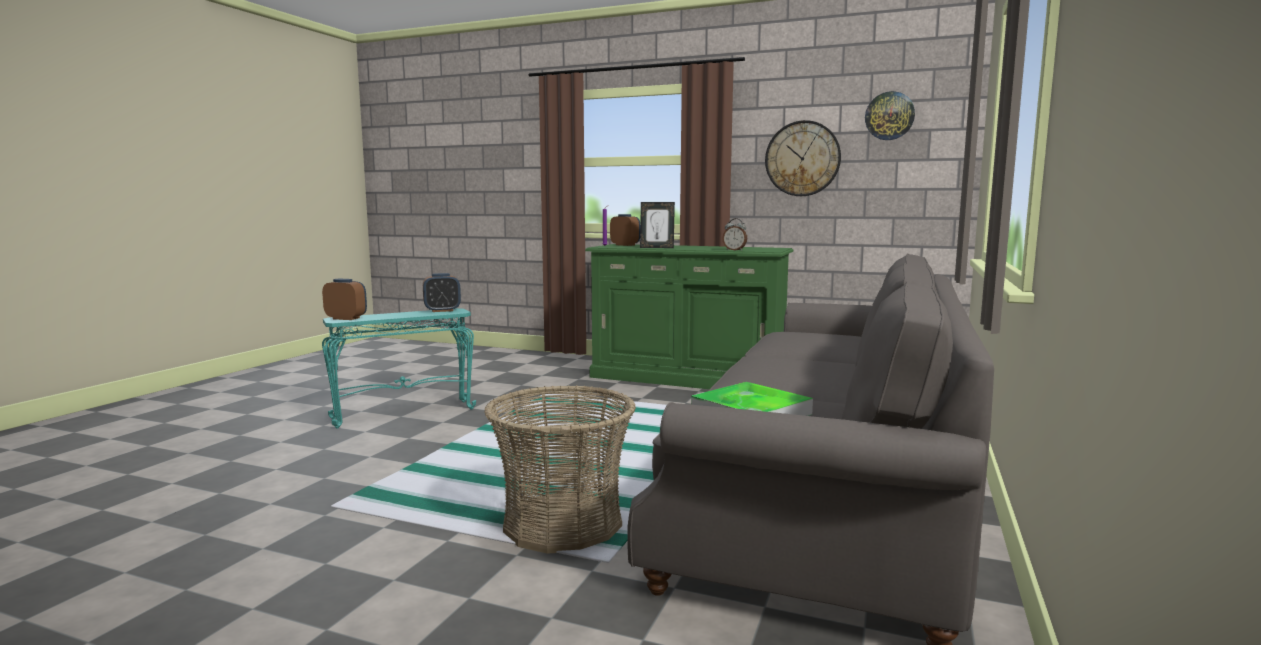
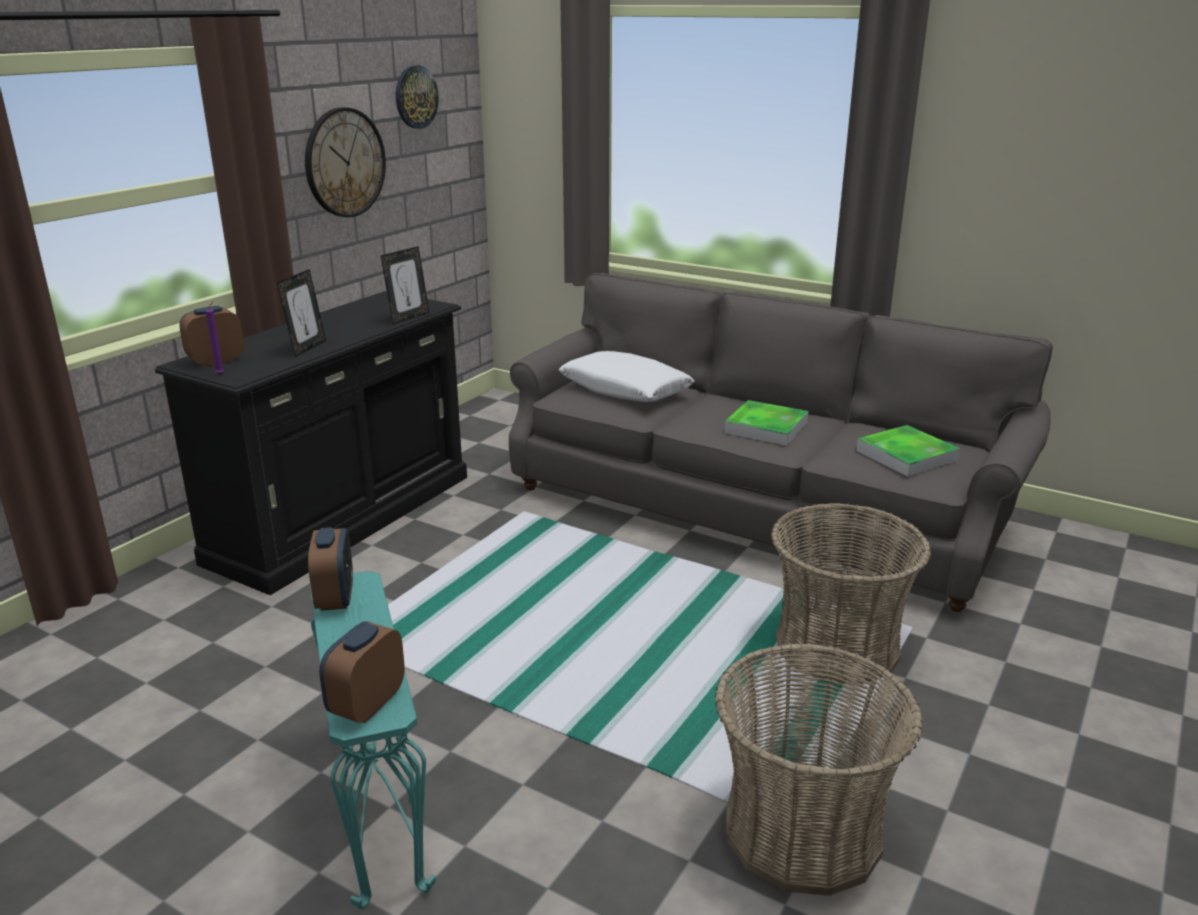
camera: 80 degrees left, 15 degrees up
green cabinet [585,244,793,389] -> black cabinet [155,291,467,595]
alarm clock [723,218,747,251] -> picture frame [381,246,429,325]
none -> white pillow [559,351,695,402]
none -> basket [715,643,923,896]
none -> tray [724,400,808,446]

